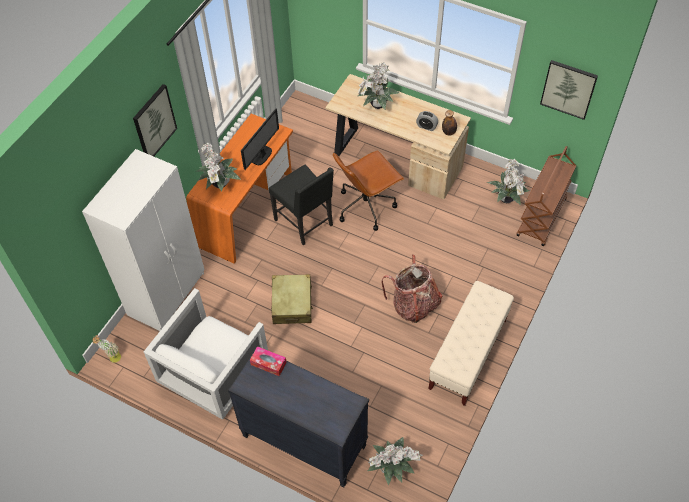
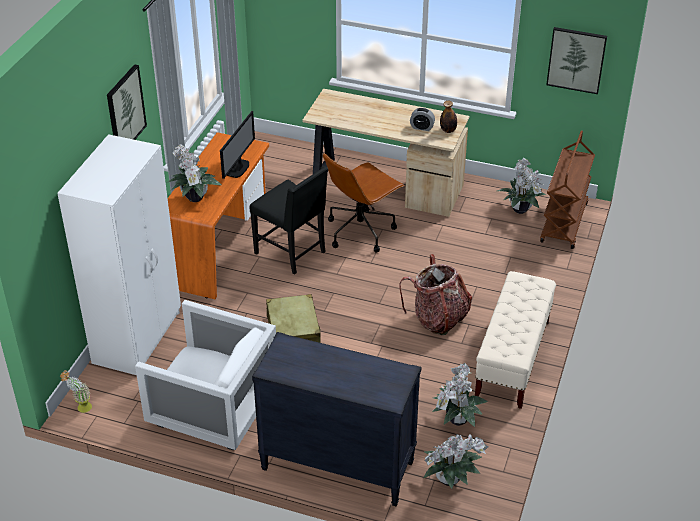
camera: 10 degrees left, 15 degrees down
white armchair [144,288,268,420] -> white armchair turned 90 degrees counterclockwise [135,300,276,450]
tissue box [250,346,287,376] -> none
potted plant [358,62,399,109] -> potted plant moved to [432,363,488,427]

